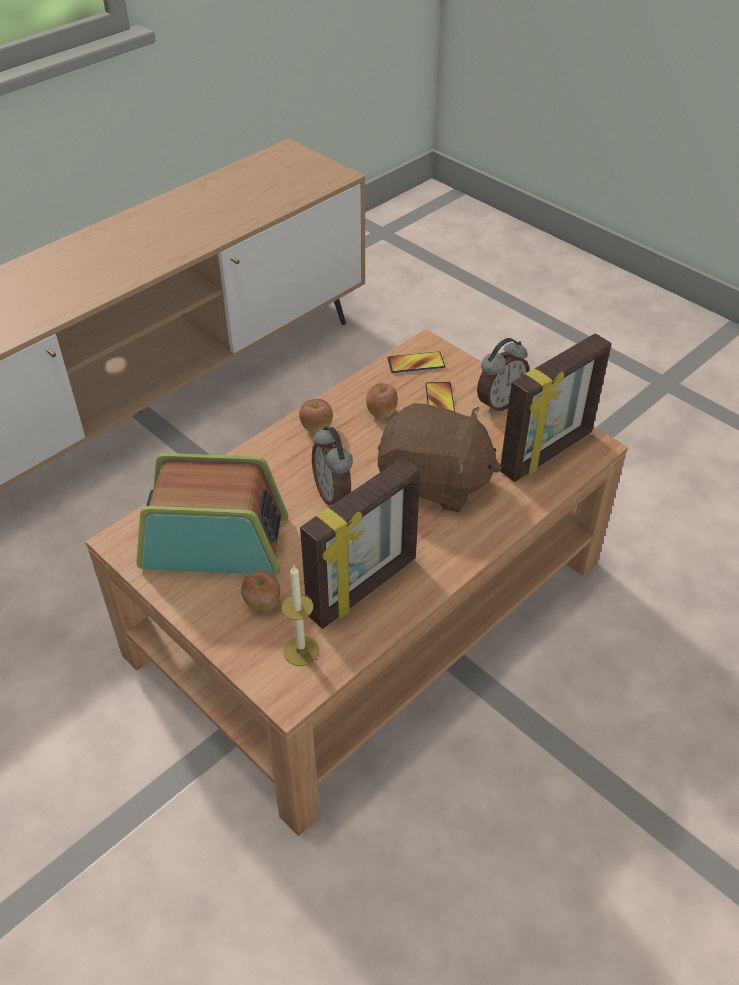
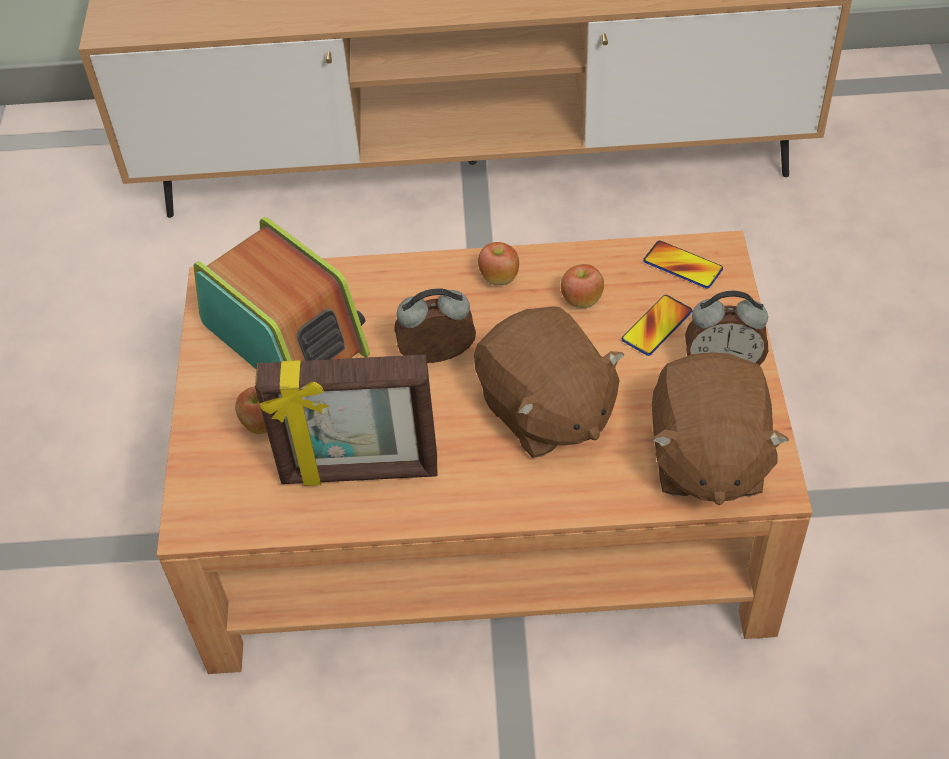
camera: 45 degrees right, 5 degrees up
candle [281,566,319,666] -> none
alarm clock [312,426,353,505] -> alarm clock turned 60 degrees clockwise [394,289,476,363]
picture frame [500,333,612,482] -> brown plush toy [651,352,789,505]

